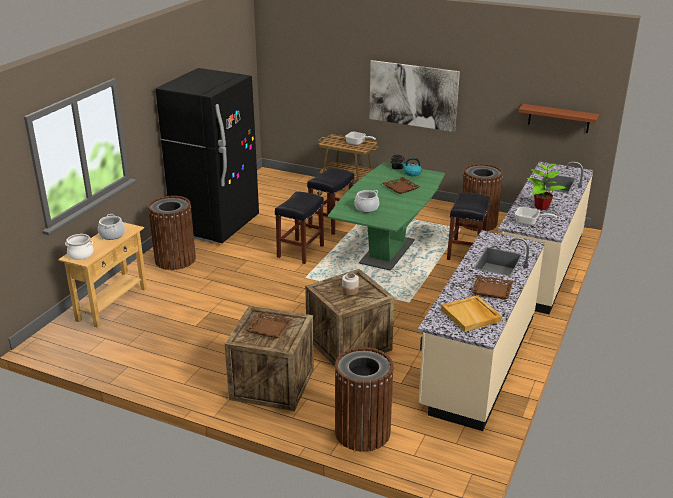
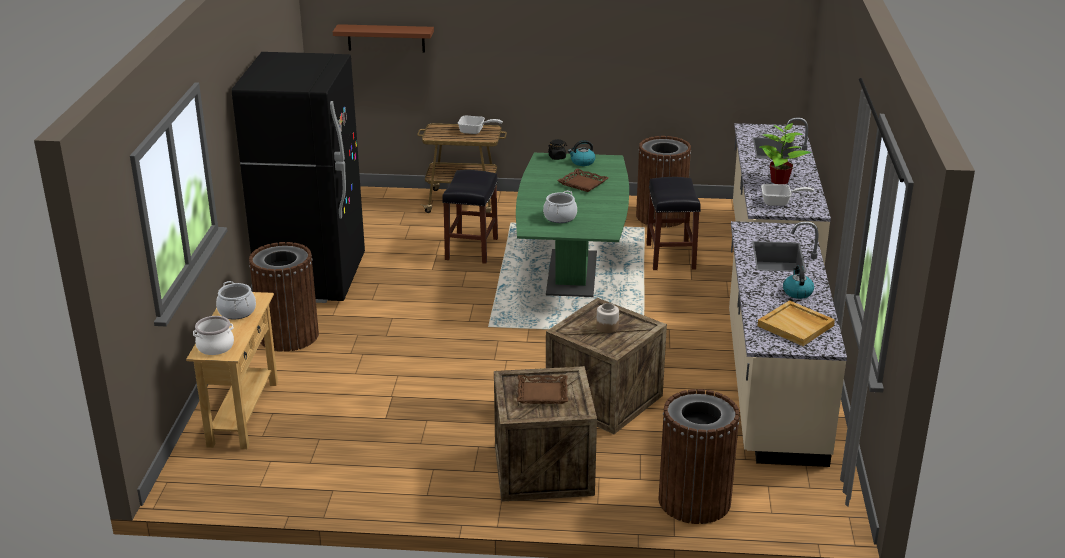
camera: 20 degrees left, 0 degrees up
black stool [275,192,324,264] -> none
picture [369,60,460,132] -> none
brown tray [471,275,514,300] -> kettle [783,265,814,299]
brown shelf [519,104,599,133] -> brown shelf moved to [333,24,434,53]

